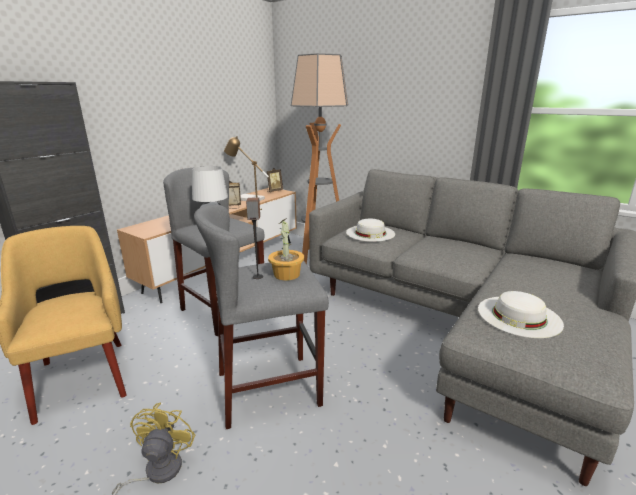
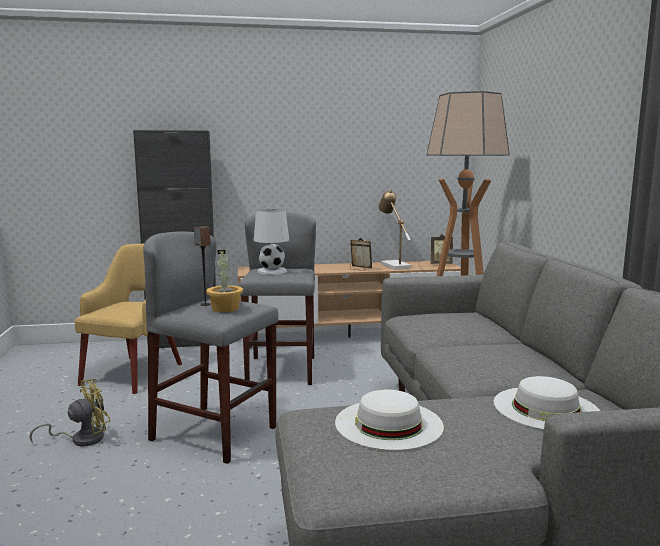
camera: 45 degrees right, 10 degrees down
white hat [346,219,395,242] -> white hat moved to [494,376,600,430]

